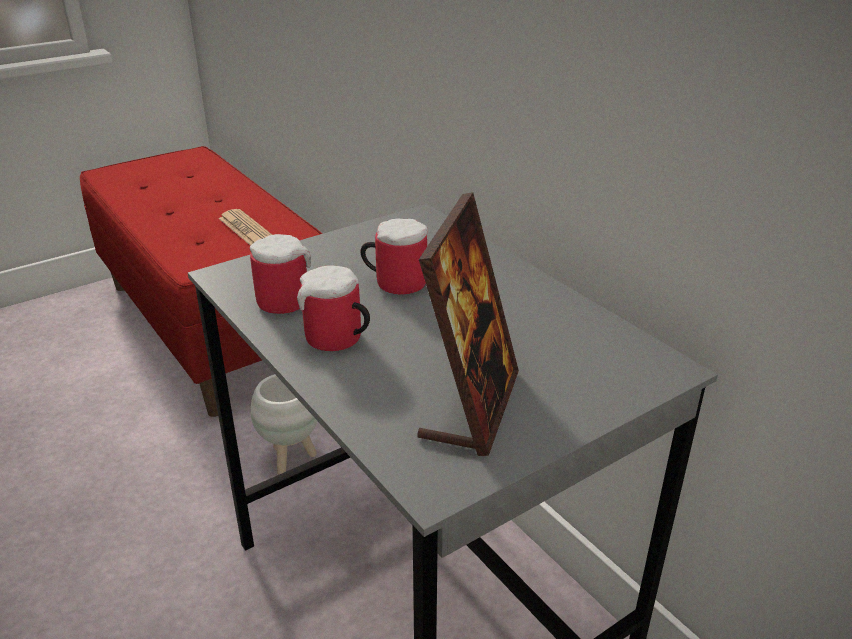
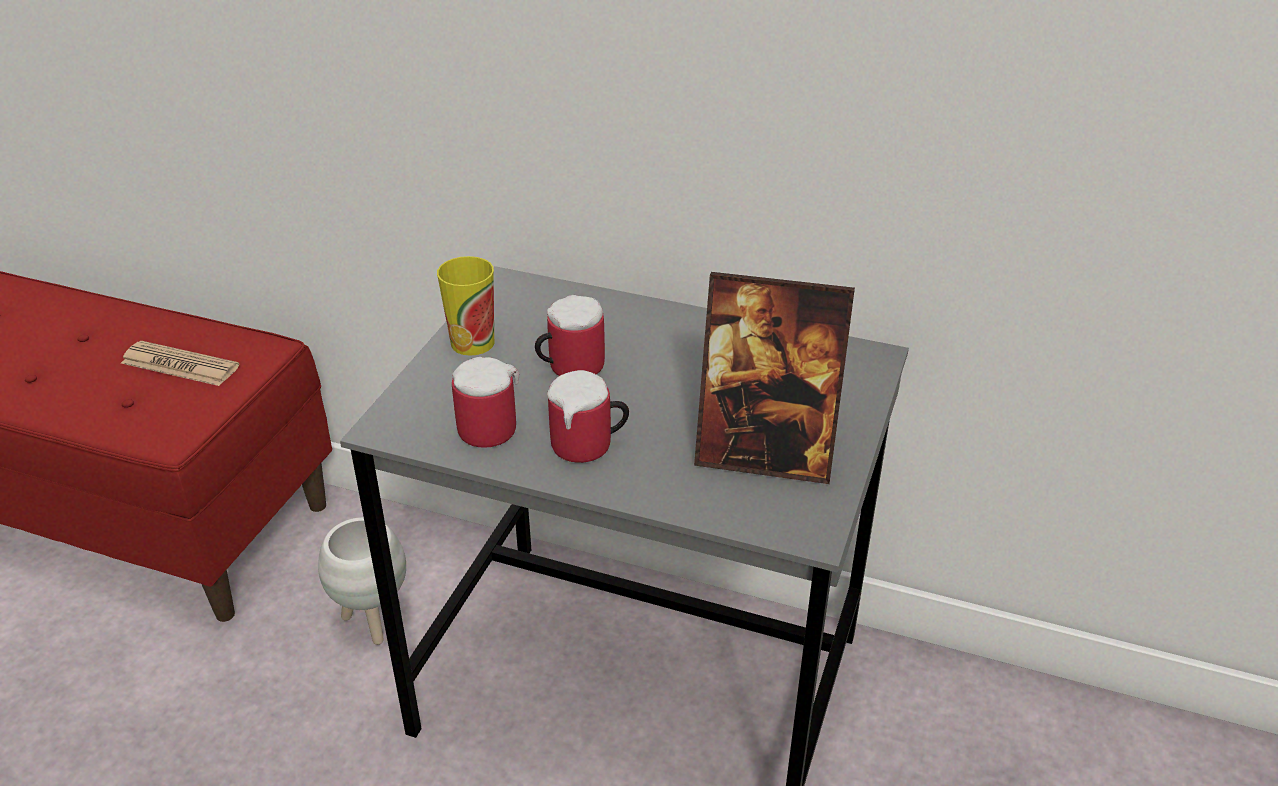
camera: 35 degrees left, 5 degrees up
picture frame [417,192,519,456] -> picture frame turned 120 degrees clockwise [694,272,855,484]
none -> cup [437,256,494,356]

